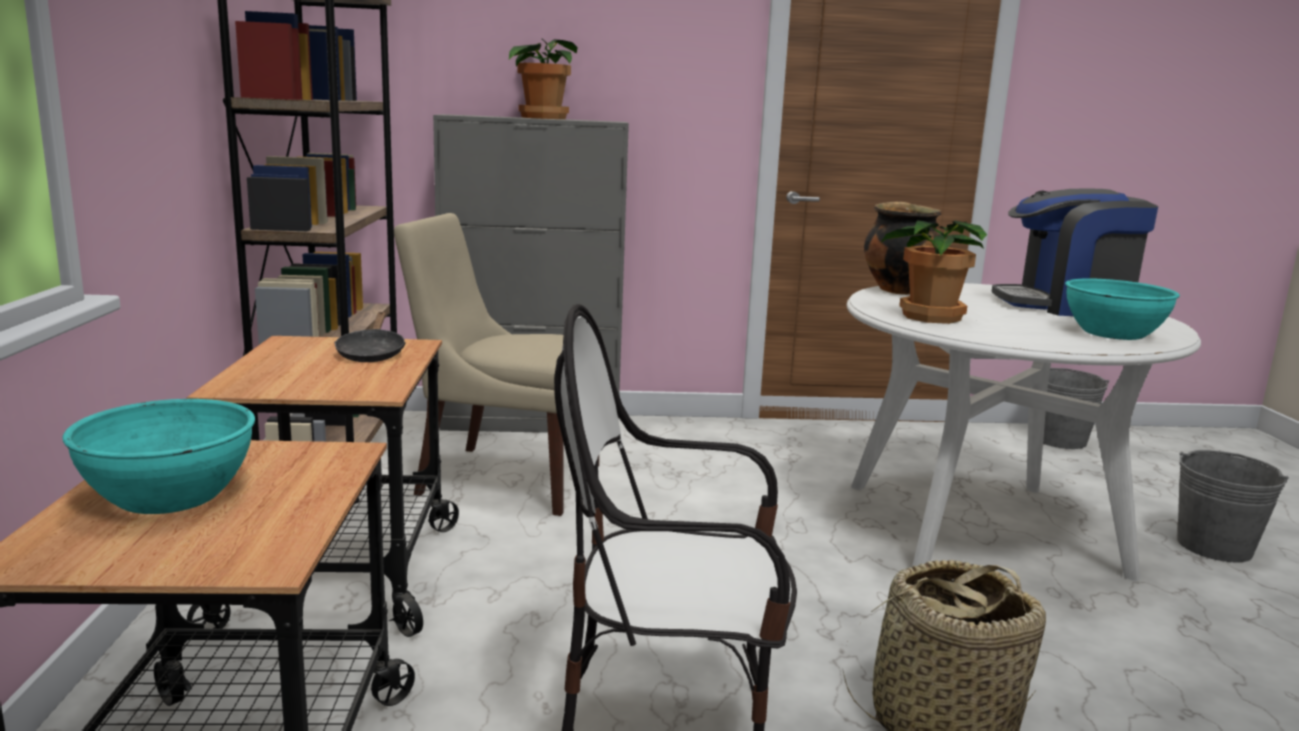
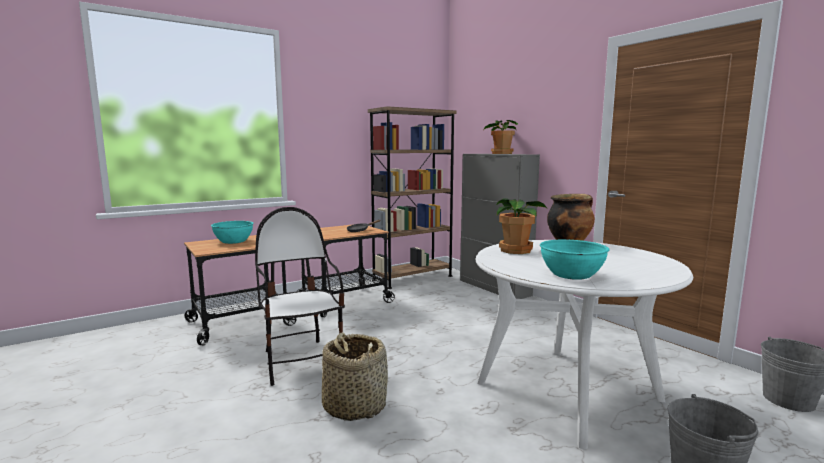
camera: 60 degrees right, 5 degrees down
beige chair [394,213,599,516] -> none
coffee machine [992,188,1158,316] -> none

